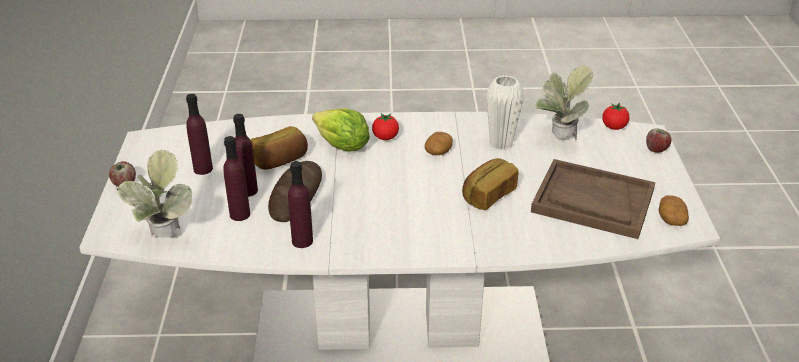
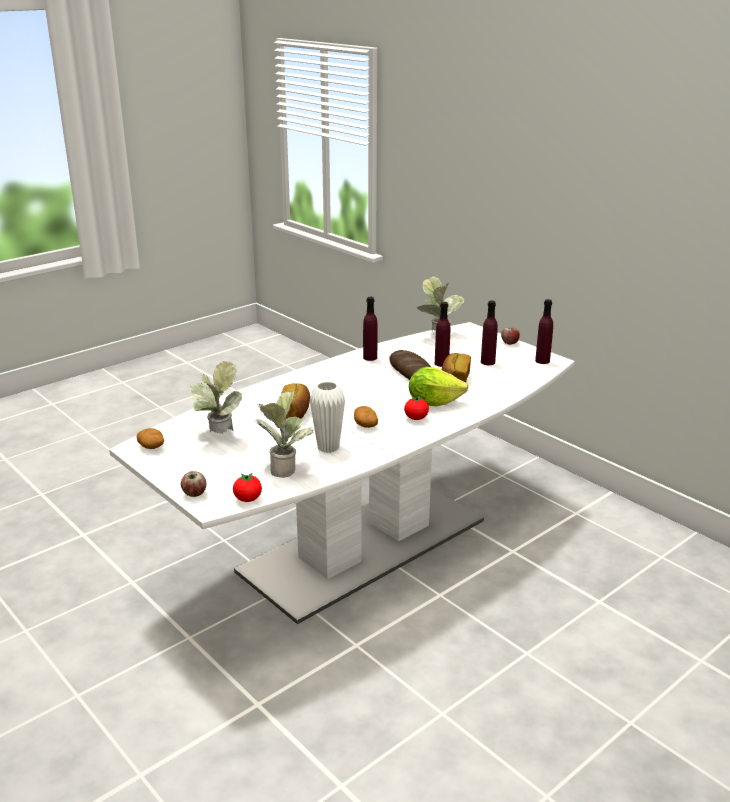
camera: 140 degrees right, 10 degrees down
purple bottle [223,136,250,221] -> purple bottle moved to [535,299,553,364]
brown tray [531,159,655,239] -> potted plant [190,361,242,434]

